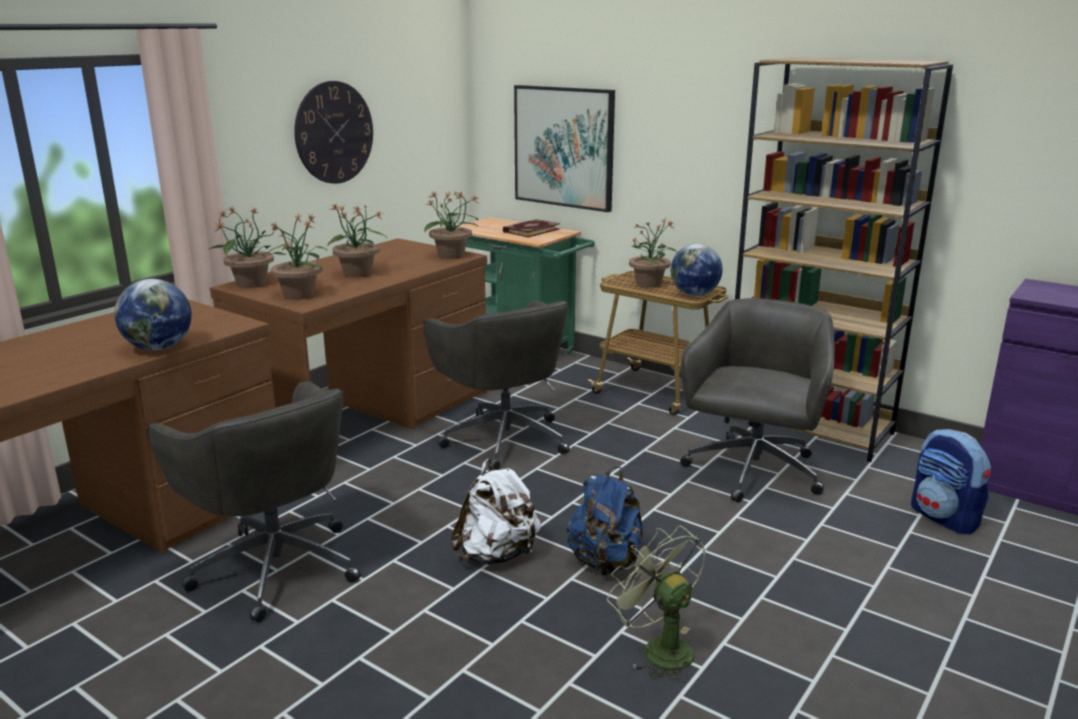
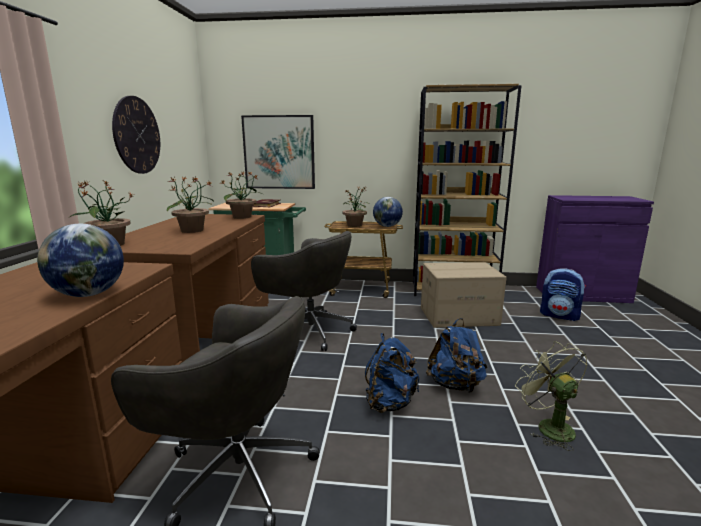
camera: 30 degrees left, 5 degrees down
potted plant [267,213,327,299] -> none
white backpack [451,459,541,565] -> blue backpack [365,333,419,413]
green fan [607,526,706,683] -> green fan turned 45 degrees clockwise [515,341,588,451]
grey office chair [680,298,835,503] -> cardboard box [421,262,507,328]

